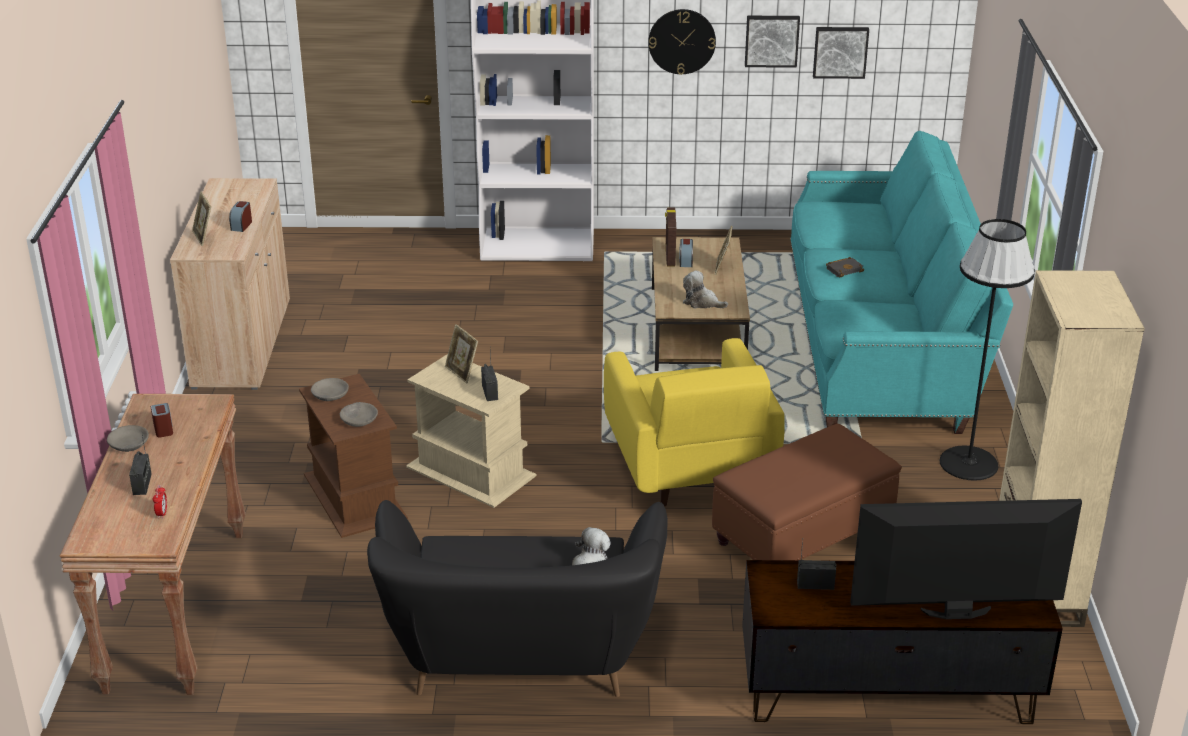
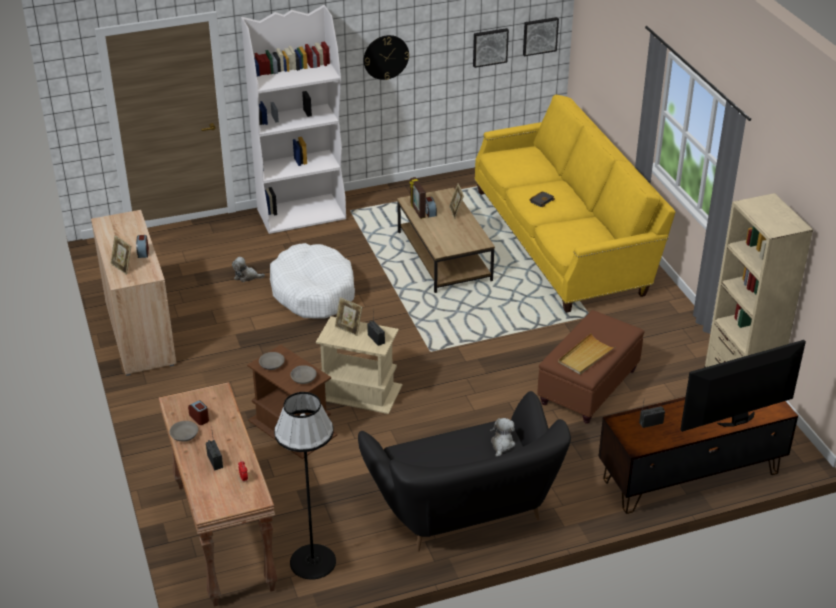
camera: 20 degrees left, 5 degrees up
yellow armchair [604,338,785,506] -> none
plush toy [683,271,728,308] -> plush toy moved to [232,257,265,282]
picture [745,16,800,68] -> picture moved to [523,17,559,56]
turquoise sofa [790,131,1013,434] -> yellow sofa [474,95,675,313]
black floor lamp [940,219,1035,481] -> black floor lamp moved to [274,392,336,580]
none -> white dog bed [270,243,355,319]
none -> beige tray [558,333,616,375]

